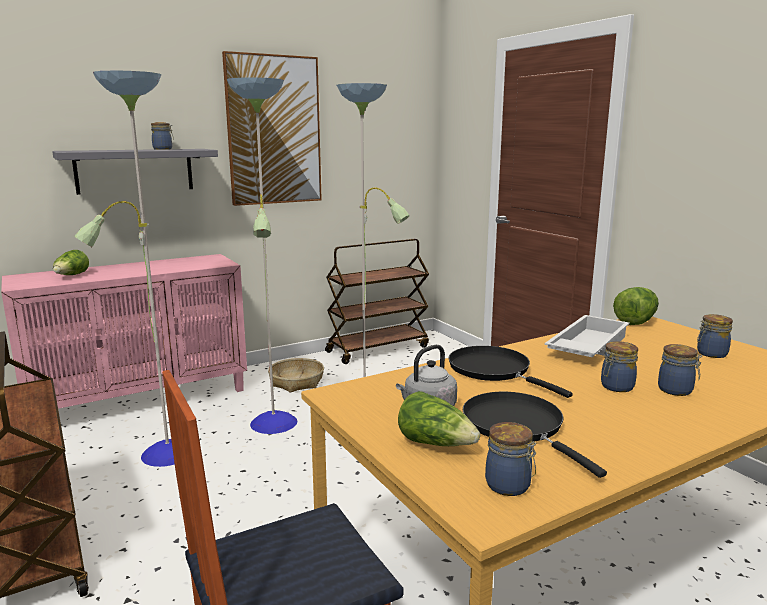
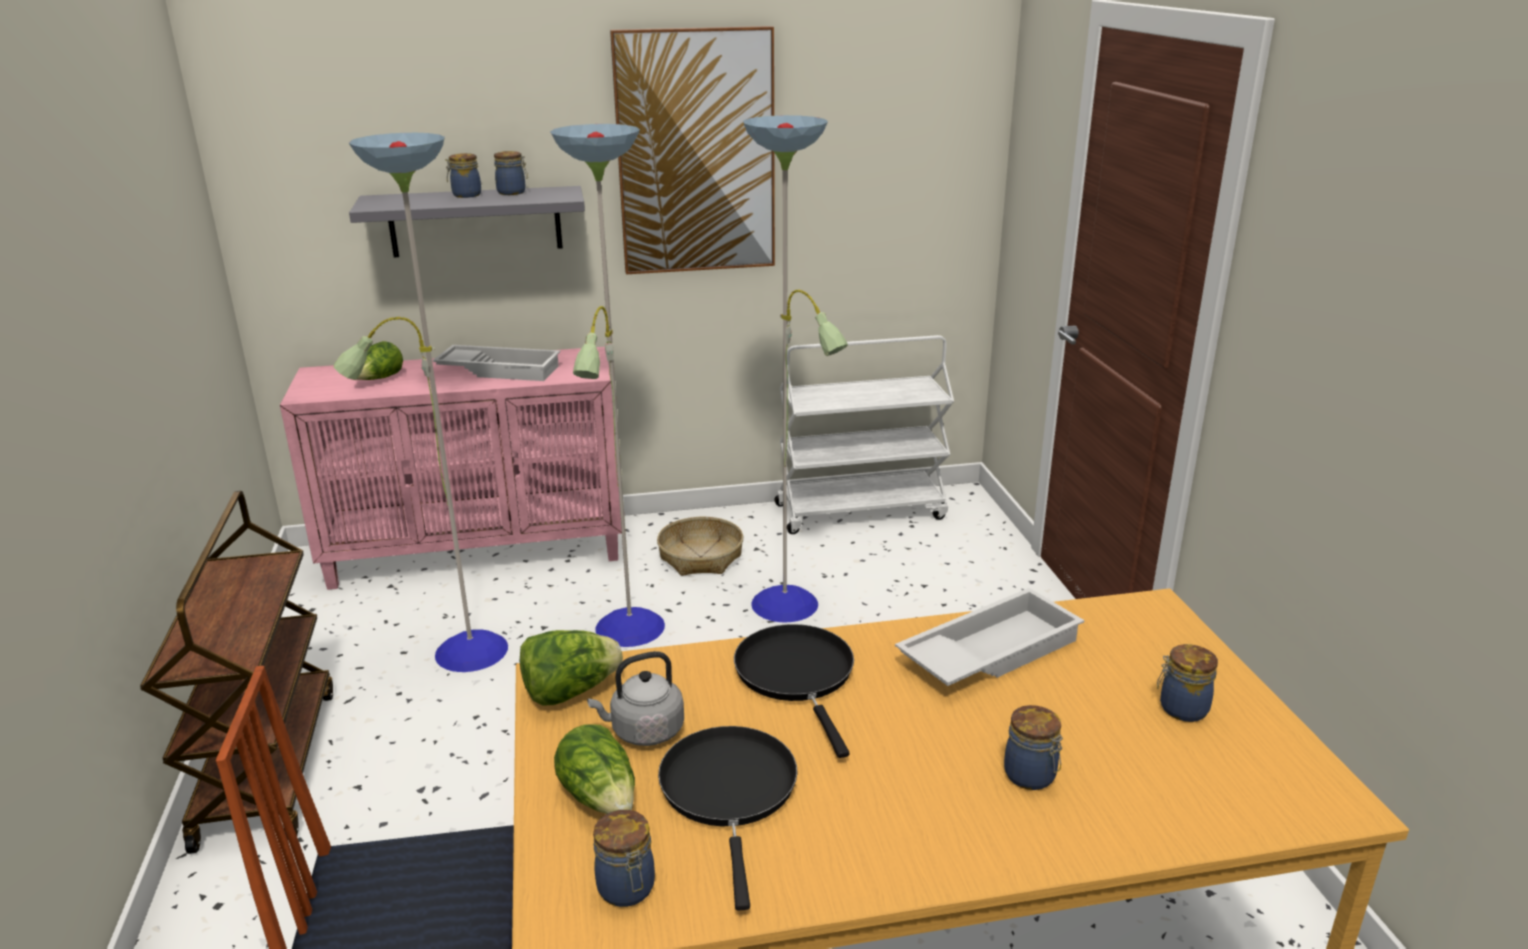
camera: 20 degrees right, 10 degrees up
brown cart [325,239,429,364] -> white cart [775,335,954,534]
jar [601,341,638,392] -> jar moved to [445,153,481,198]
lettuce [613,287,659,325] -> lettuce moved to [520,630,623,706]
none -> white tray [432,345,560,381]

